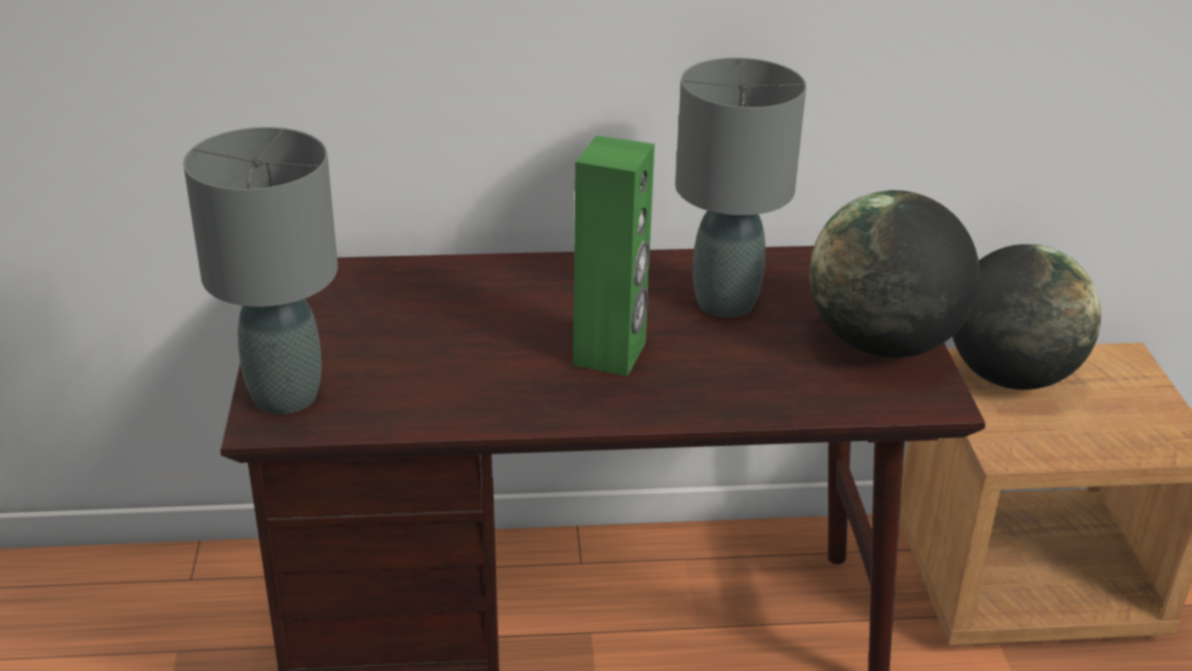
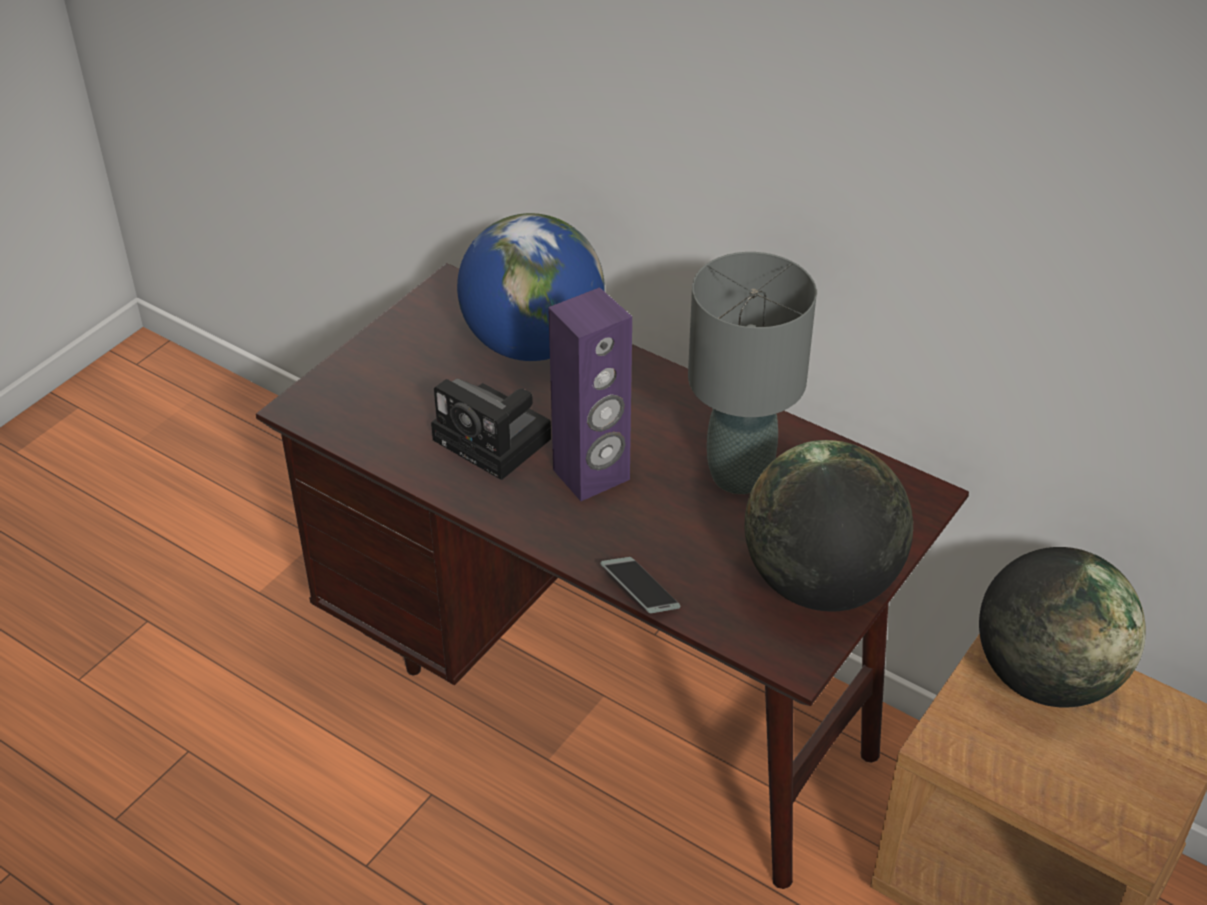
camera: 40 degrees right, 10 degrees up
grey table lamp [183,127,338,414] -> none
green speaker [573,135,655,376] -> purple speaker [548,287,632,501]
none -> camera [431,379,551,480]
none -> globe [457,213,605,361]
none -> phone [600,557,681,613]

